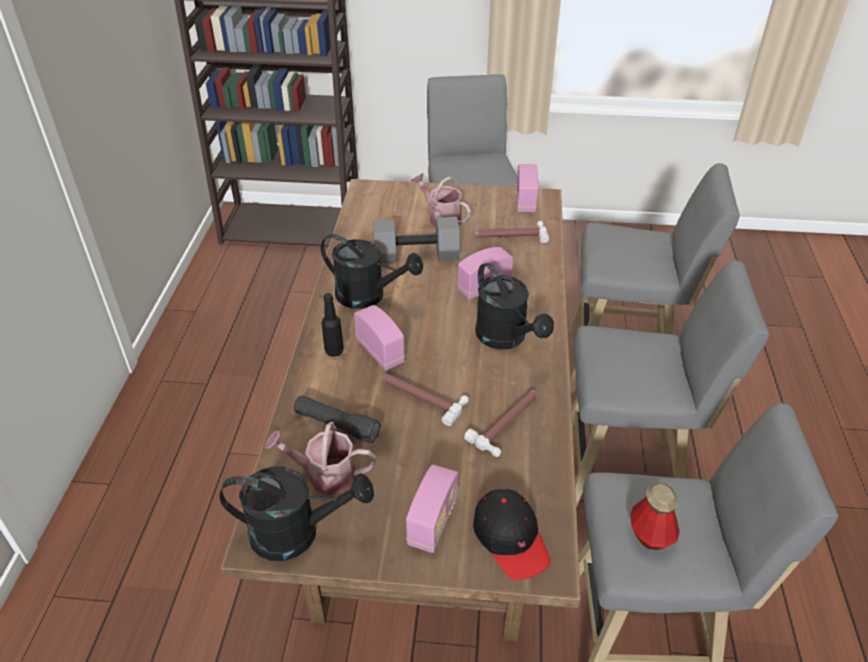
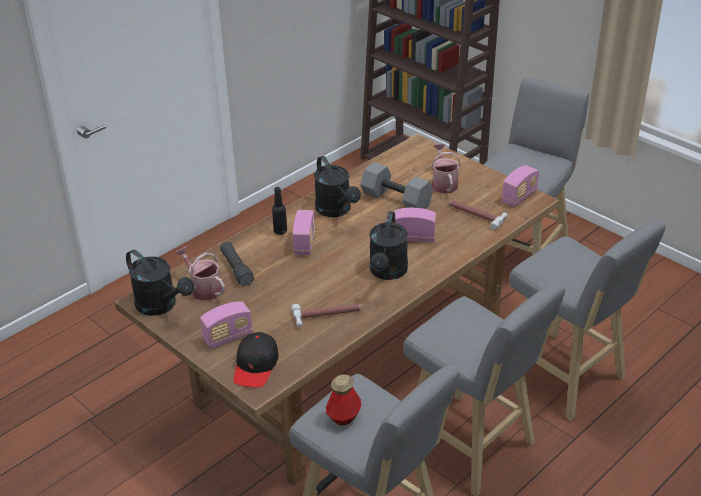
camera: 40 degrees right, 5 degrees down
hammer [383,374,469,426] -> none

